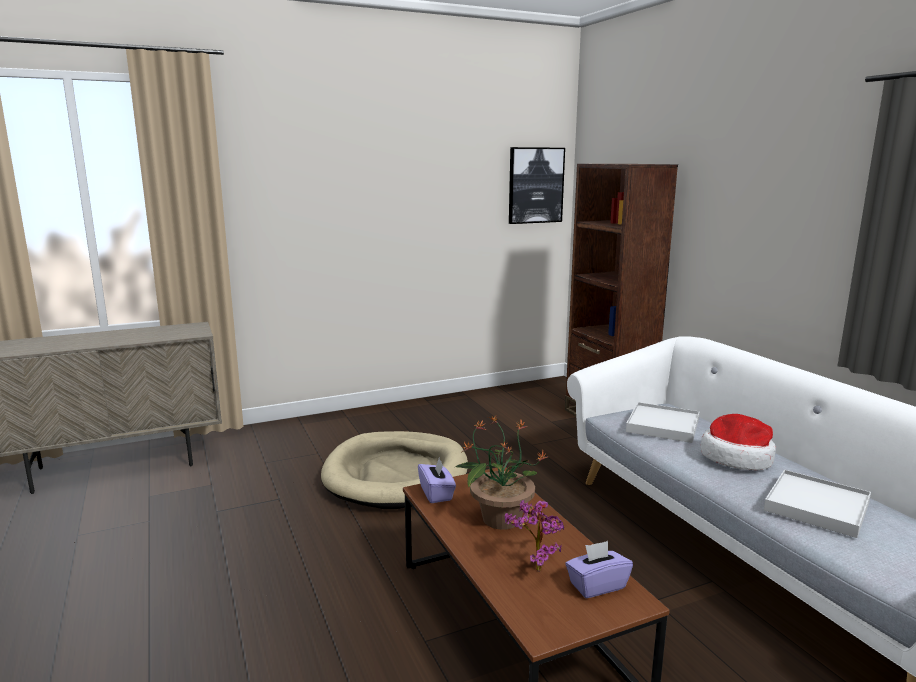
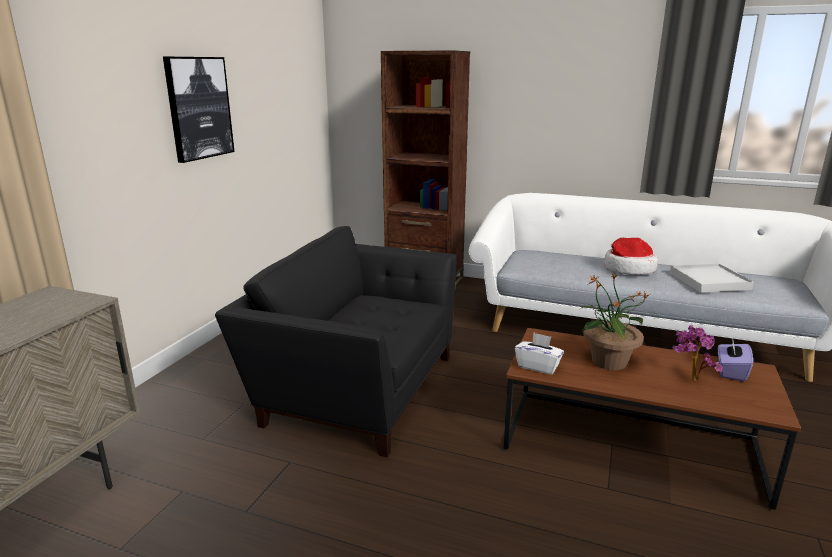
camera: 45 degrees left, 5 degrees up
beige dog bed [321,431,468,509] -> black armchair [215,226,457,457]
purple tissue box [418,458,456,503] -> white tissue box [515,332,564,375]
picture [509,147,565,224] -> picture moved to [163,57,234,163]
white tray [626,402,700,443] -> none

